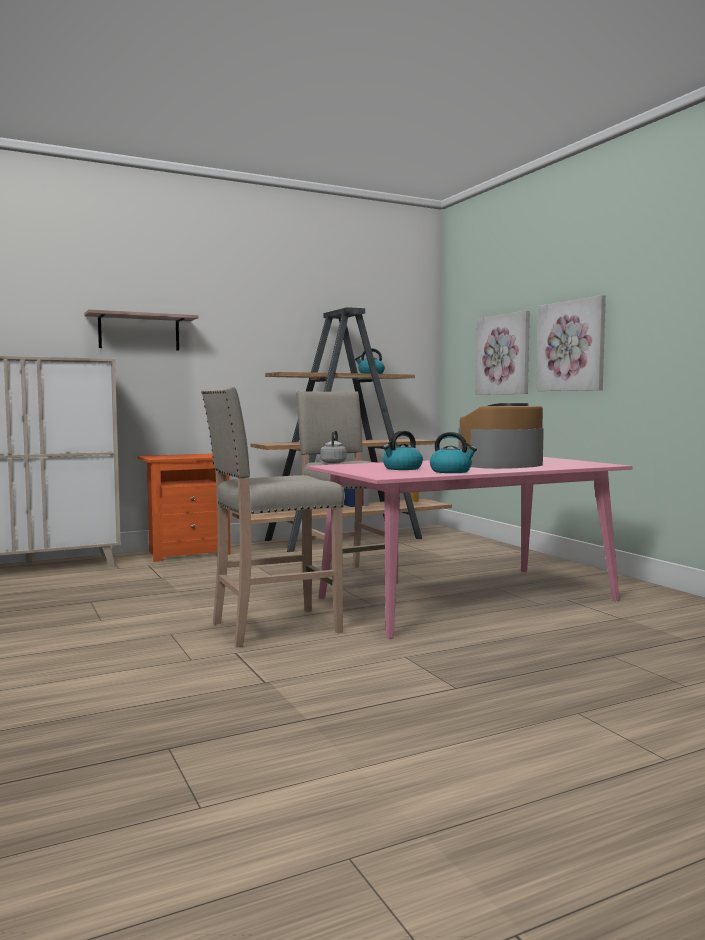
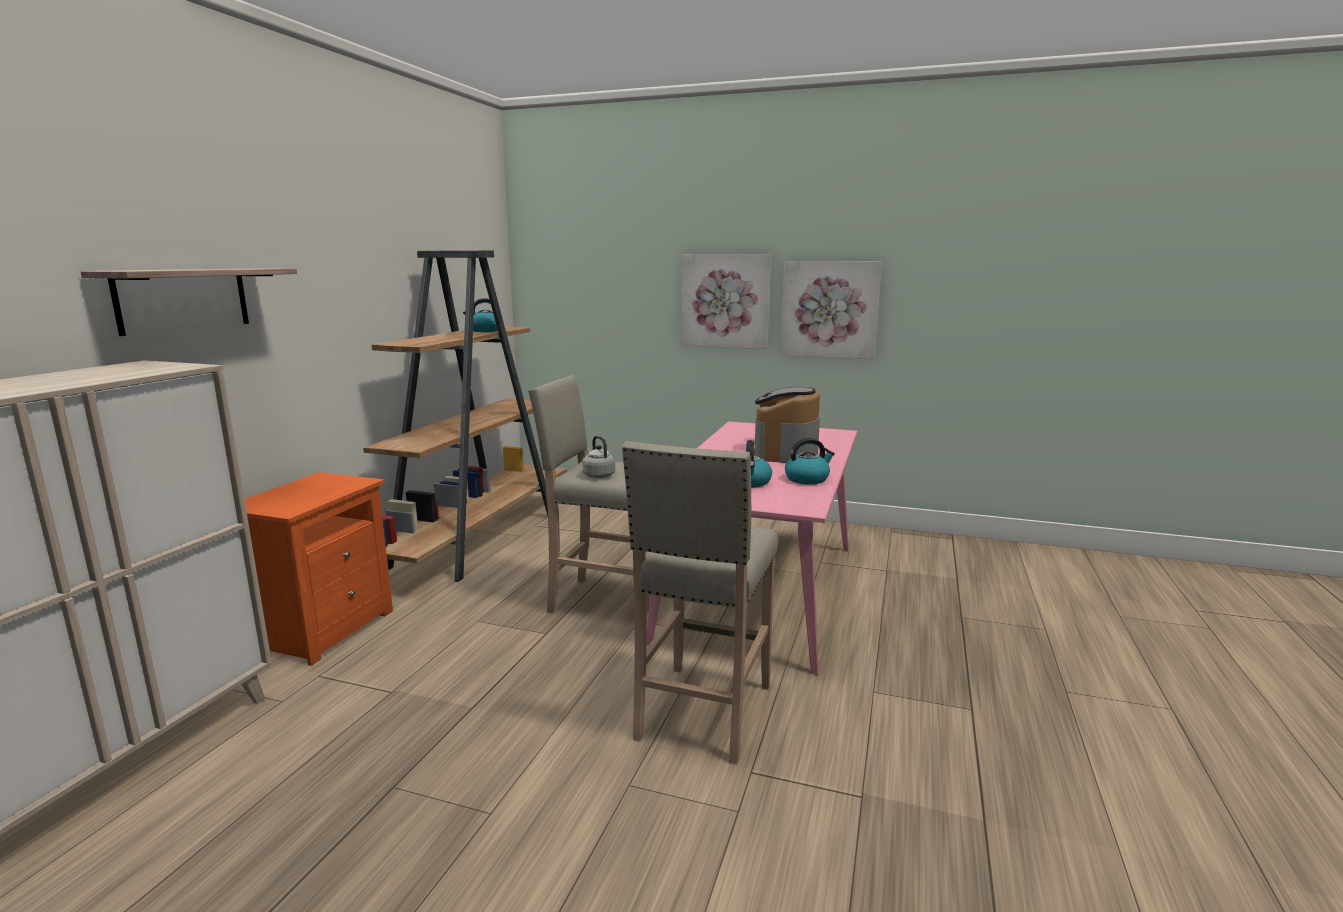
camera: 45 degrees left, 10 degrees up
picture [475,311,530,395] -> picture moved to [780,261,882,359]

